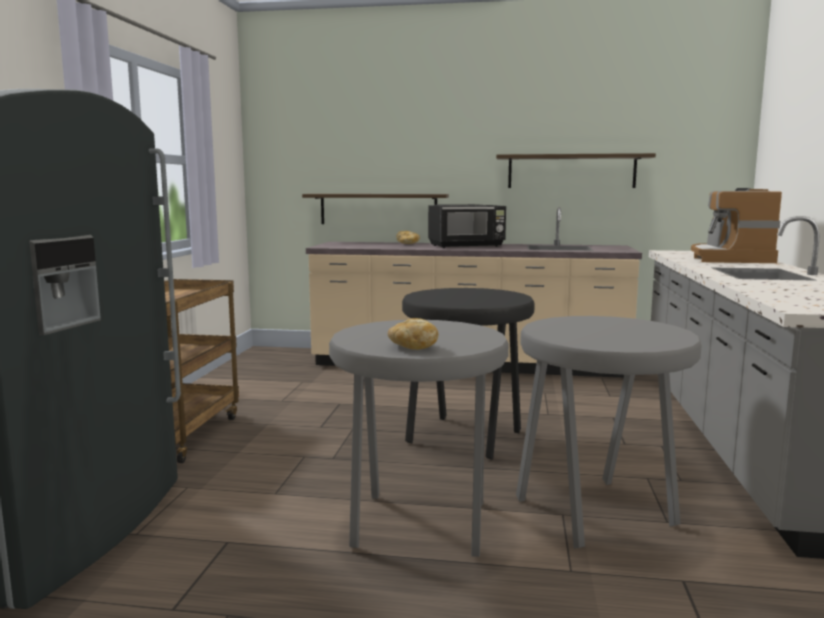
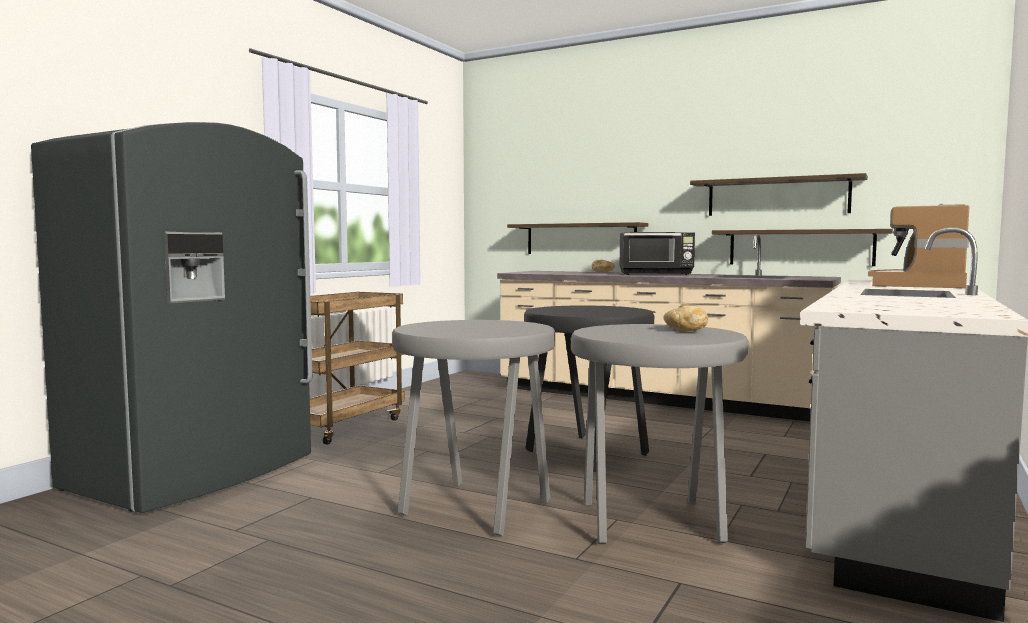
camera: 20 degrees right, 5 degrees down
bread [388,318,439,350] -> bread moved to [663,305,708,331]
none -> shelf [712,229,893,266]

